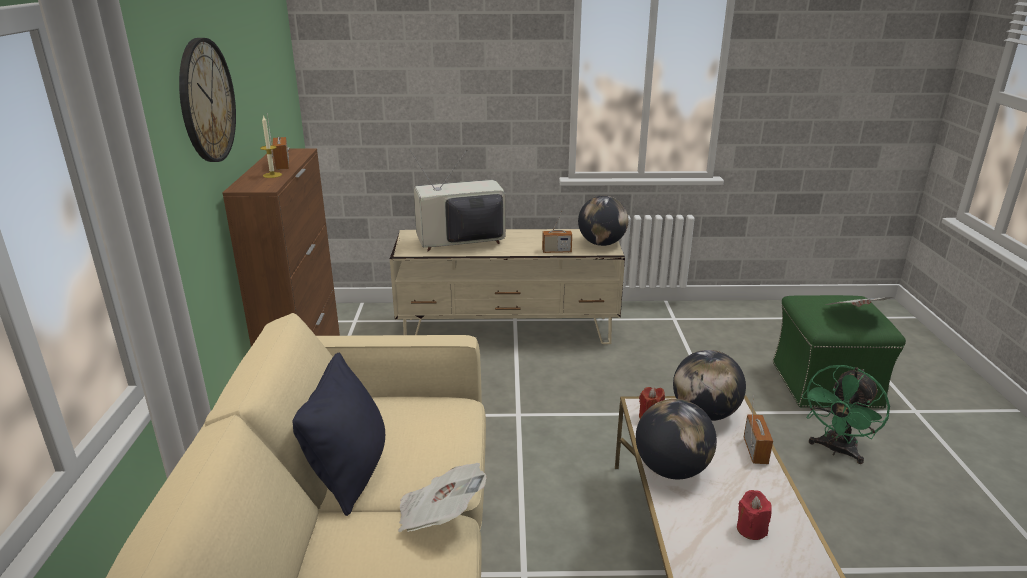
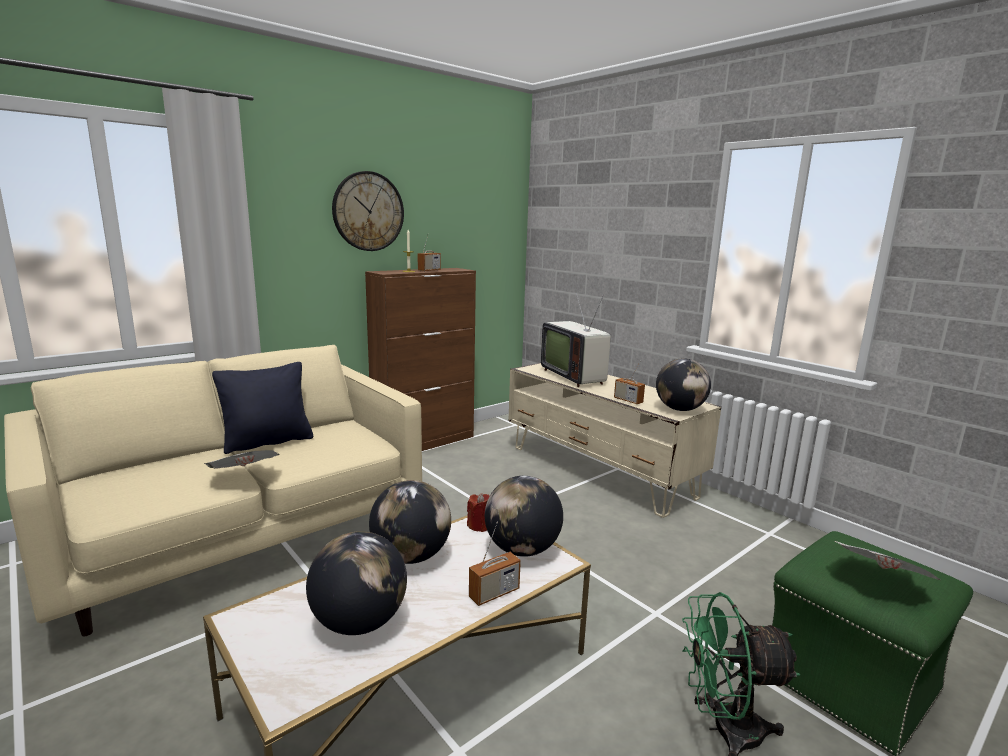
camera: 50 degrees right, 10 degrees down
television [409,149,506,251] -> television turned 150 degrees counterclockwise [541,292,611,387]
red candle [737,490,772,540] -> globe [306,531,407,635]

